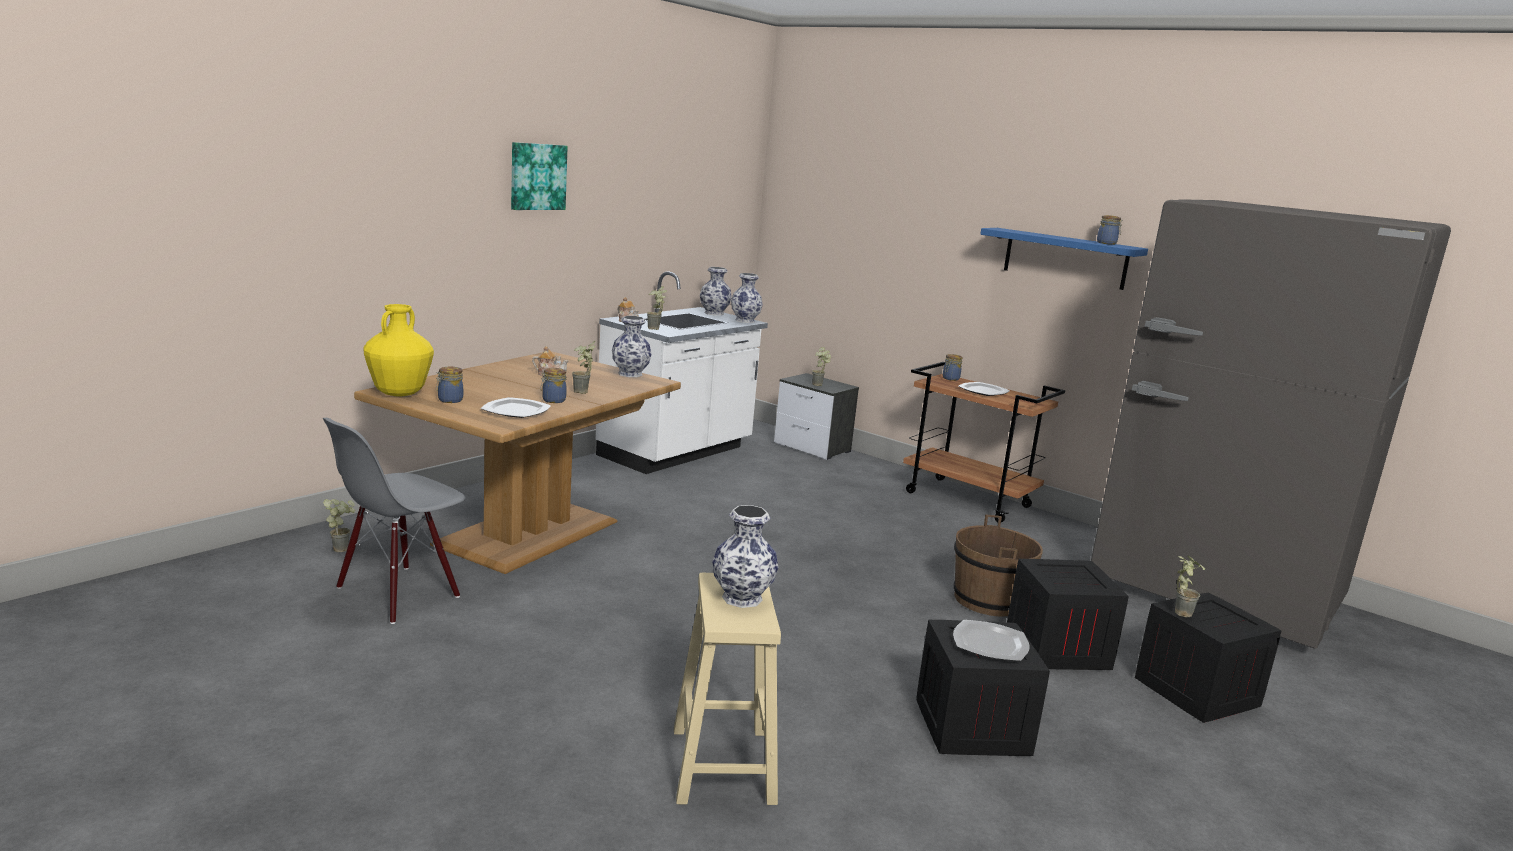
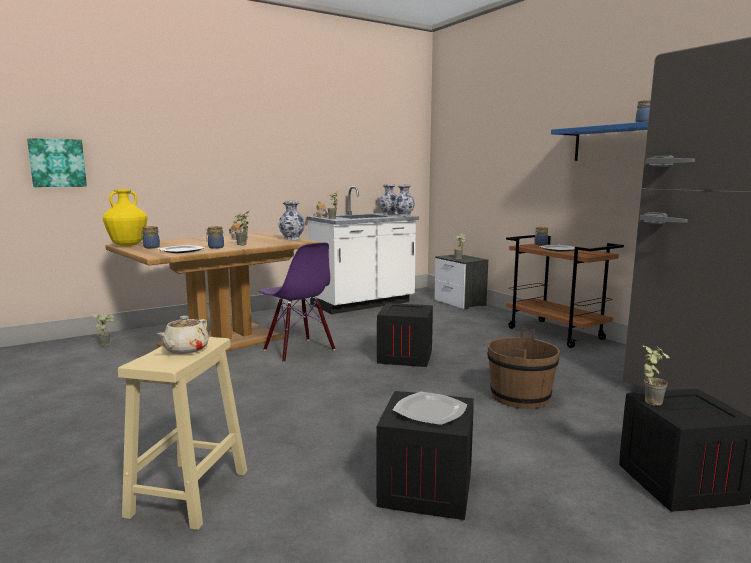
camera: 20 degrees right, 5 degrees down
grey chair [323,418,466,624] -> none
picture [511,142,568,210] -> picture moved to [27,138,87,187]
vase [712,505,779,608] -> beige teapot [157,316,209,354]
crate [1007,559,1129,670] -> crate moved to [377,303,433,367]
none -> purple chair [259,242,335,363]

